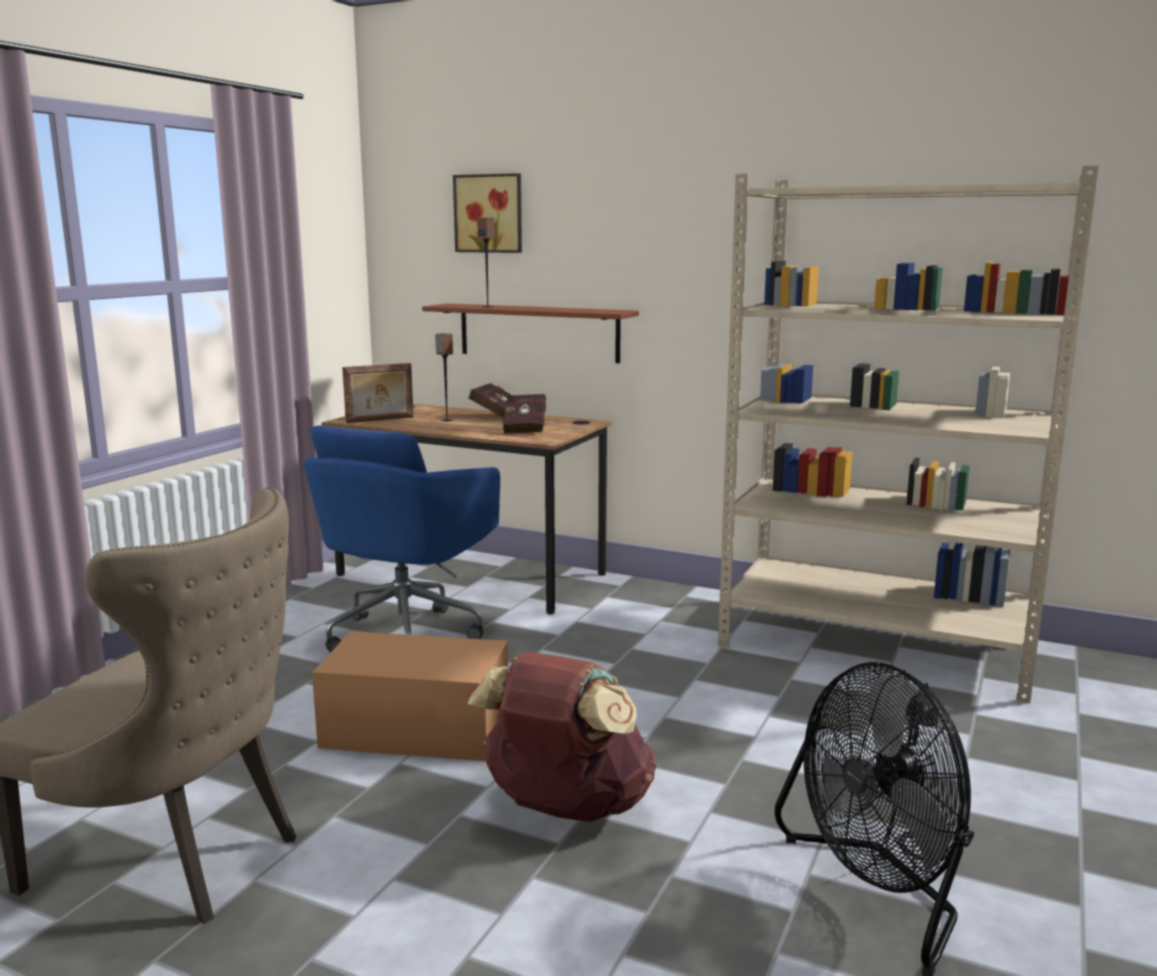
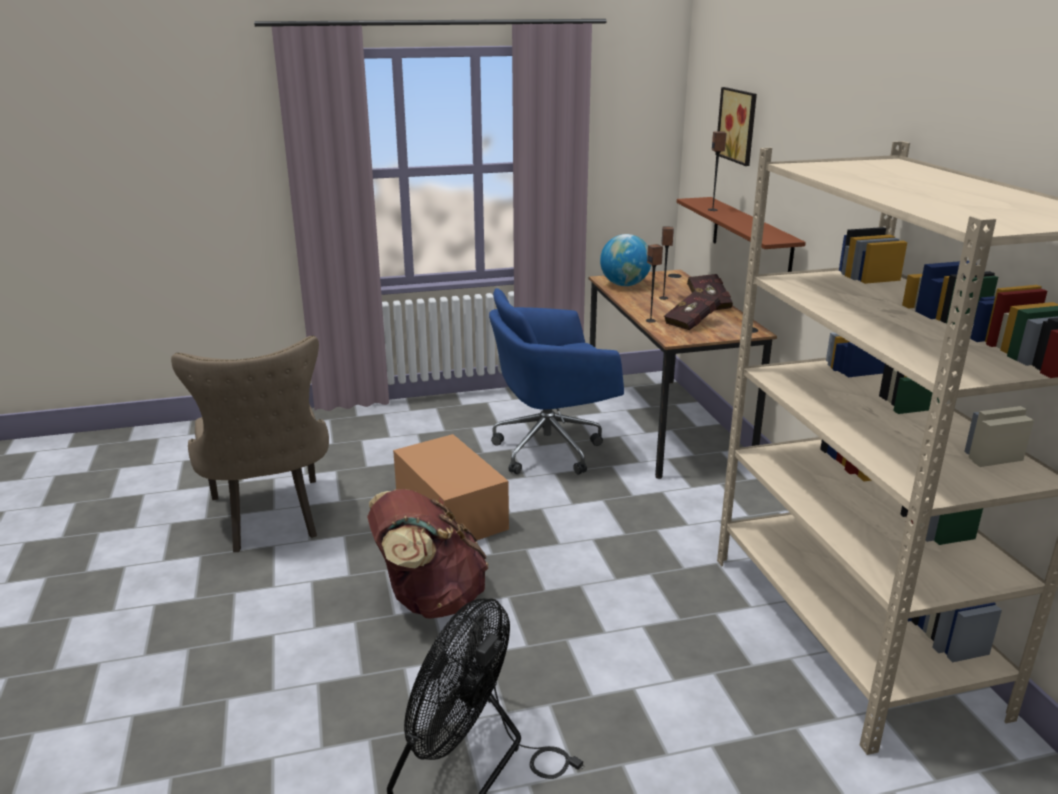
camera: 50 degrees right, 10 degrees up
picture frame [342,363,414,423] -> globe [600,234,651,286]
none -> speaker [646,244,663,323]

